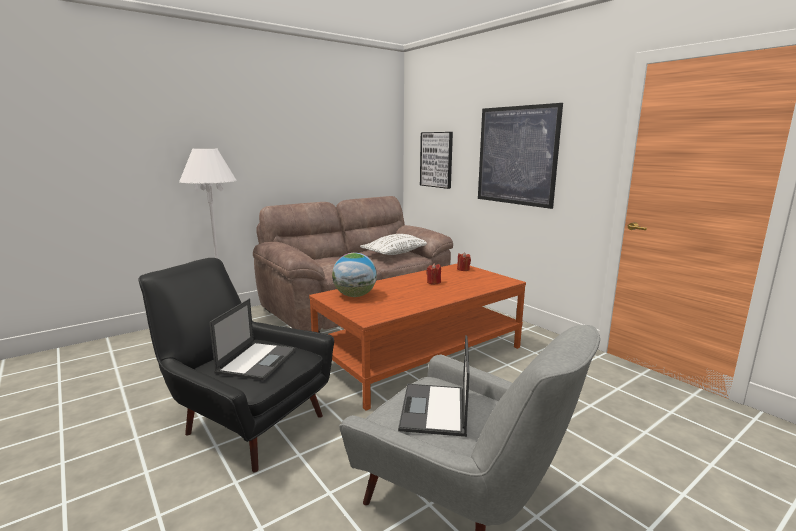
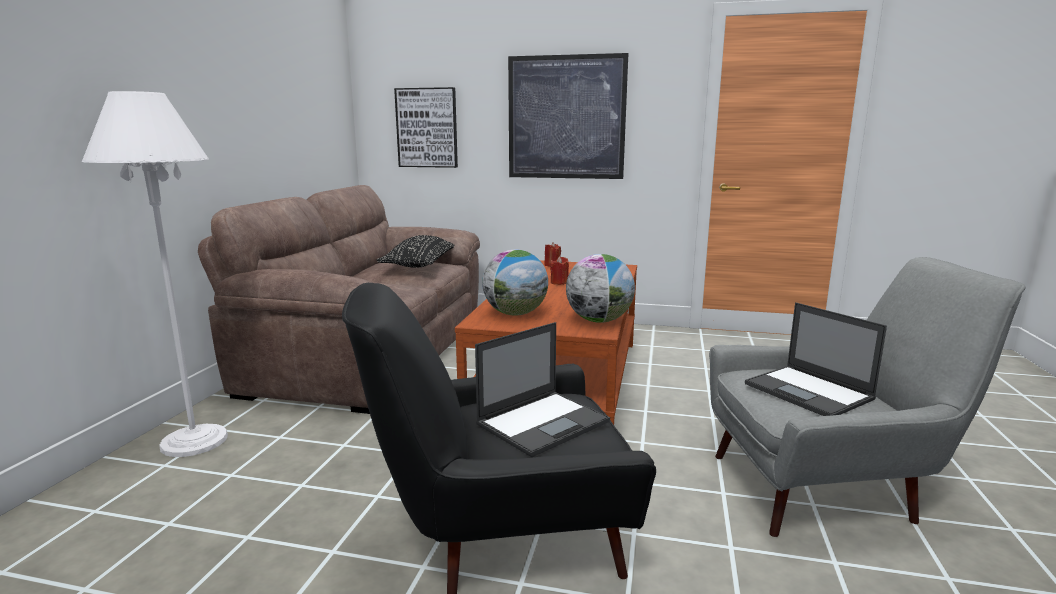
camera: 40 degrees left, 0 degrees up
laptop [209,298,296,381] -> laptop turned 75 degrees clockwise [475,322,610,457]
white pillow [360,234,427,255] -> black pillow [377,235,455,268]
none -> globe [566,254,635,323]

